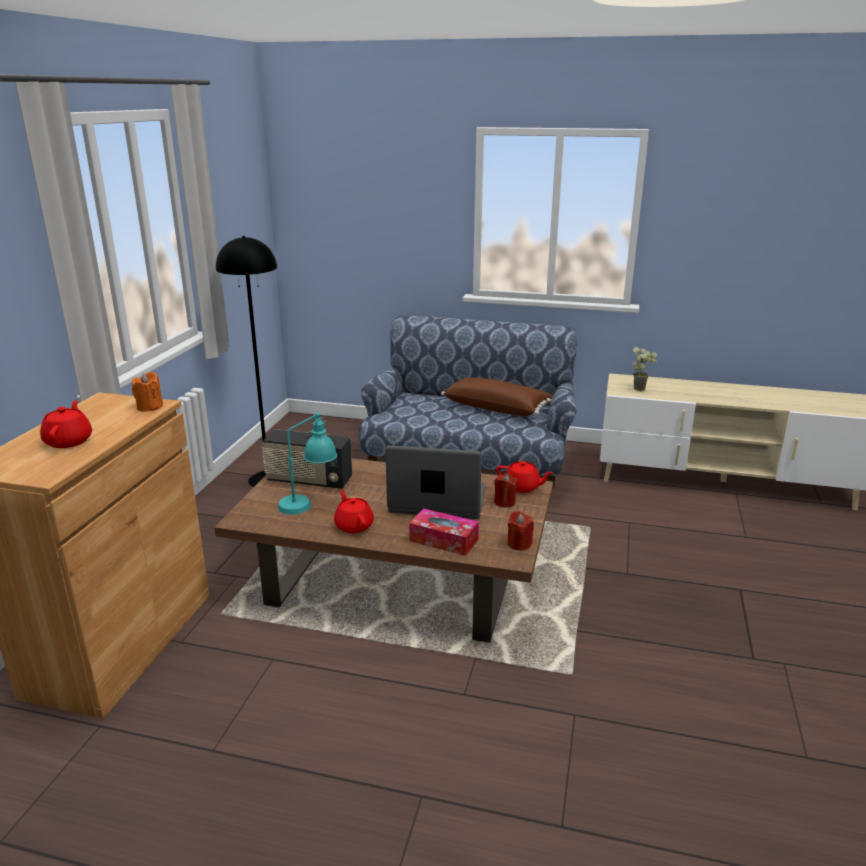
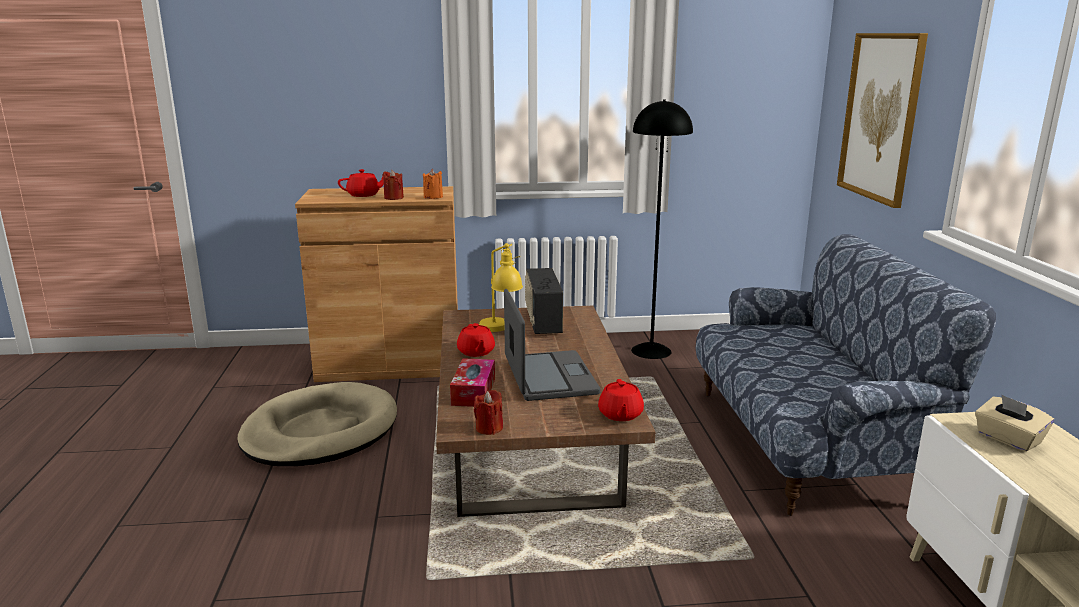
camera: 70 degrees right, 5 degrees down
turquoise table lamp [278,411,337,515] -> yellow table lamp [479,243,523,332]
red teapot [334,490,374,533] -> red teapot turned 120 degrees clockwise [457,323,495,357]
brown pillow [441,377,553,416] -> none
red candle [494,473,517,507] -> red candle moved to [383,170,404,200]
potted plant [633,347,657,391] -> beige tissue box [975,394,1054,452]
none -> beige dog bed [238,382,397,466]
none -> picture [837,33,928,208]

